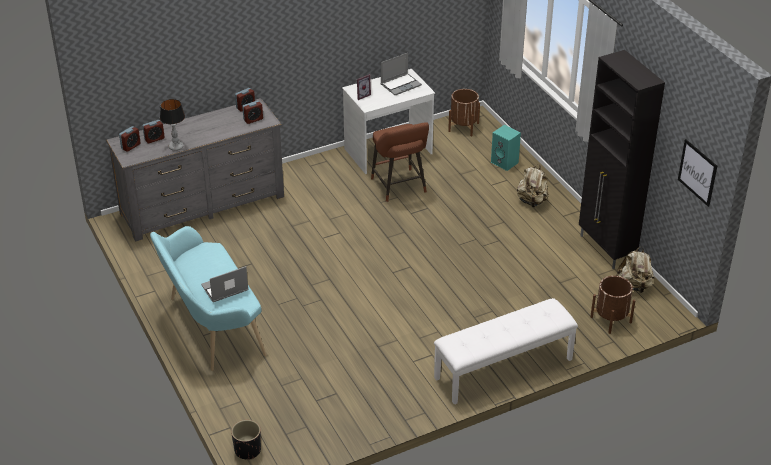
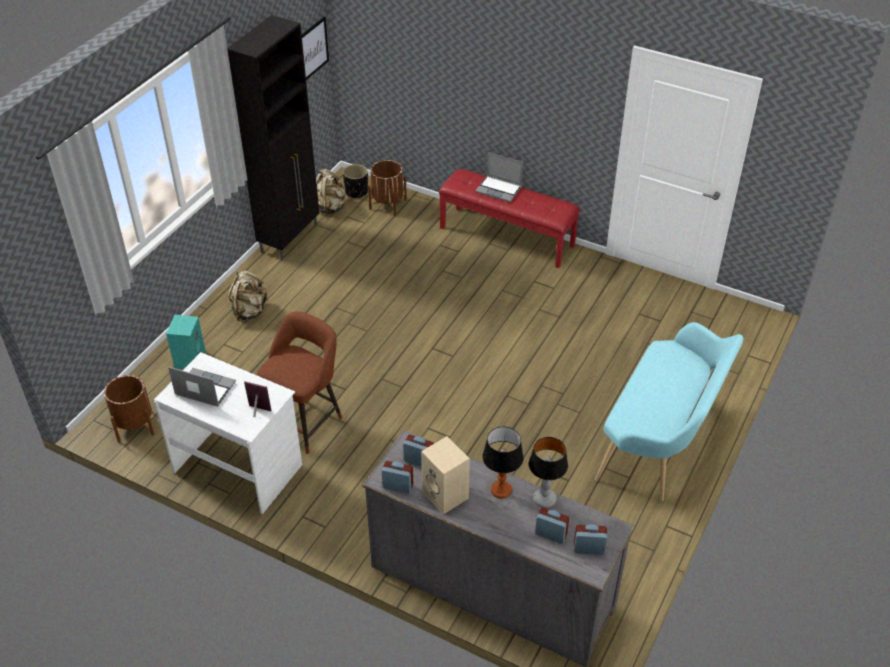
camera: 125 degrees left, 5 degrees up
laptop [201,266,249,302] -> laptop moved to [475,152,523,202]
black planter [231,420,261,460] -> black planter moved to [343,164,368,198]
white bench [434,298,578,404] -> red bench [439,169,580,268]
none -> beige speaker [421,436,470,514]
none -> table lamp [482,427,524,498]

